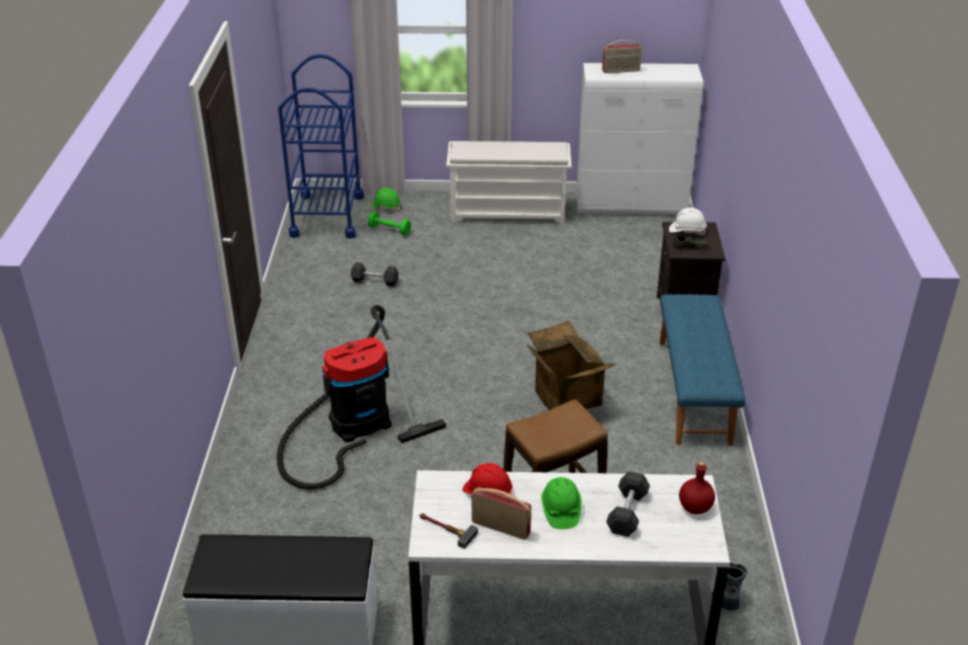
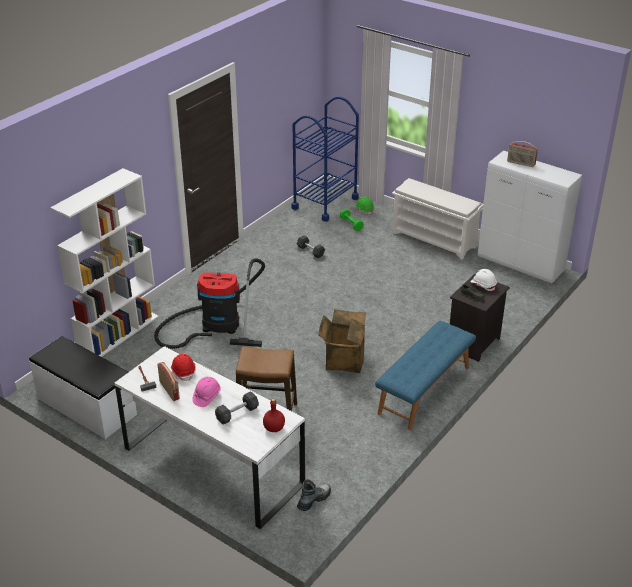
camera: 35 degrees right, 0 degrees up
green hard hat [541,477,582,529] -> pink hard hat [192,377,221,407]
none -> white bookcase [50,168,159,357]

